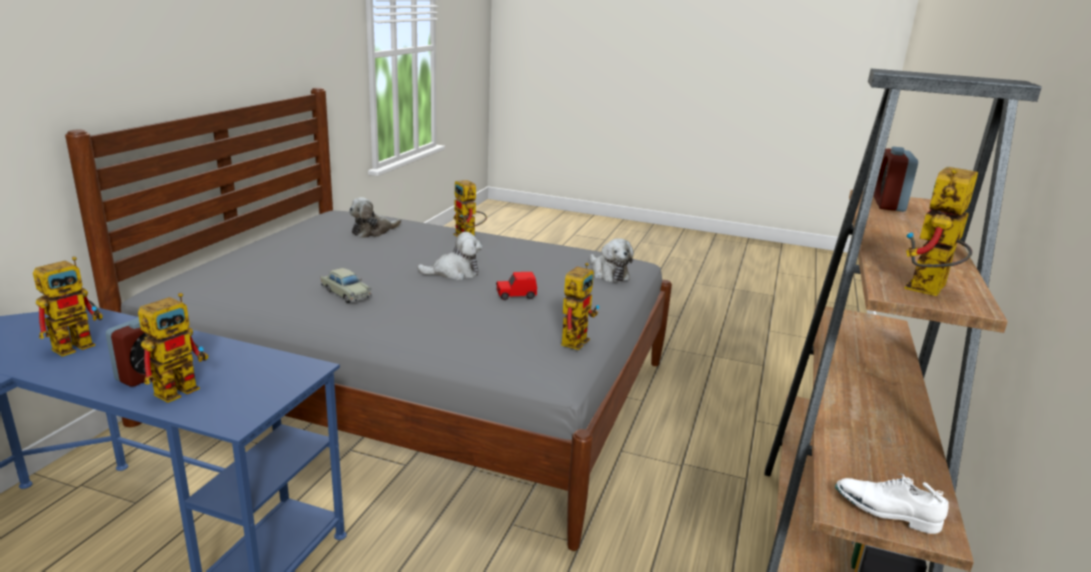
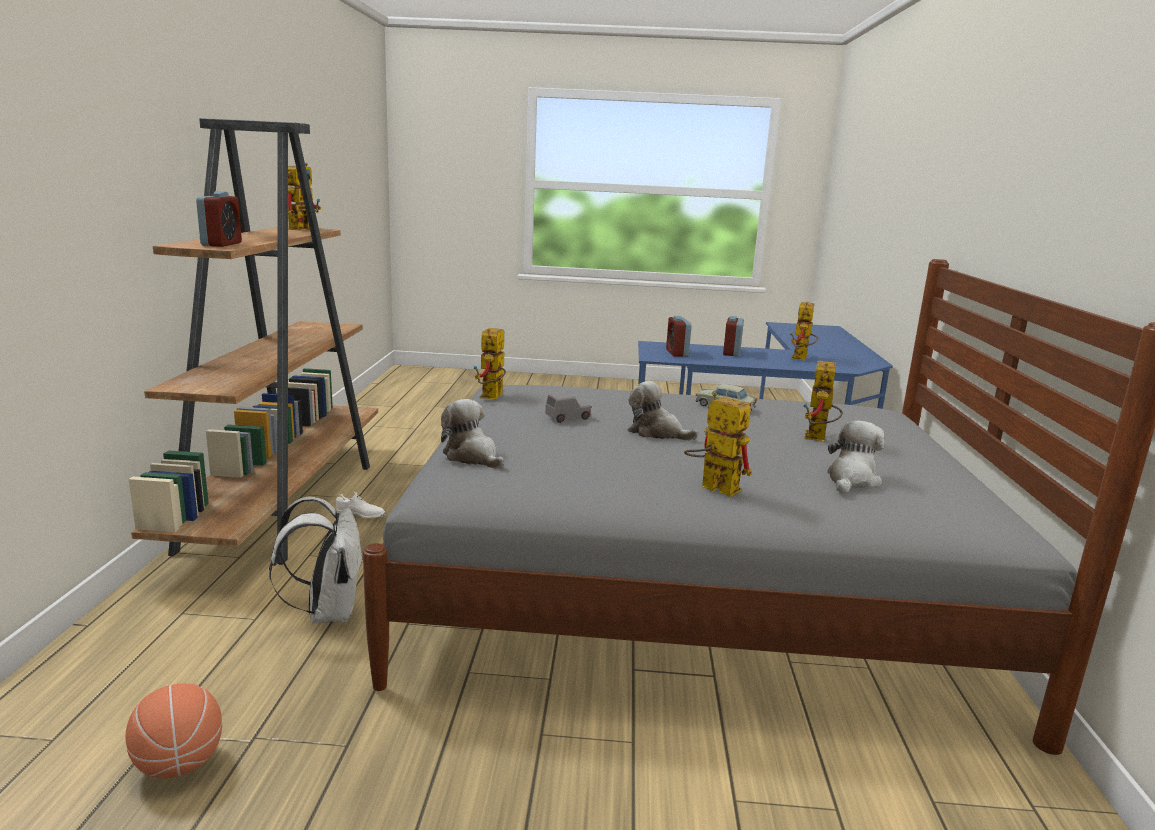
camera: 165 degrees right, 5 degrees down
toy robot [138,293,208,403] -> toy robot moved to [803,361,843,441]
plush toy [417,232,483,280] -> plush toy turned 60 degrees clockwise [627,381,698,440]
red toy car [496,272,537,300] -> grey toy car [545,392,592,423]
white shoe [835,473,949,534] -> white shoe moved to [336,492,386,518]
none -> basketball [126,683,222,778]
none -> white backpack [269,497,363,623]
none -> alarm clock [666,316,692,357]

